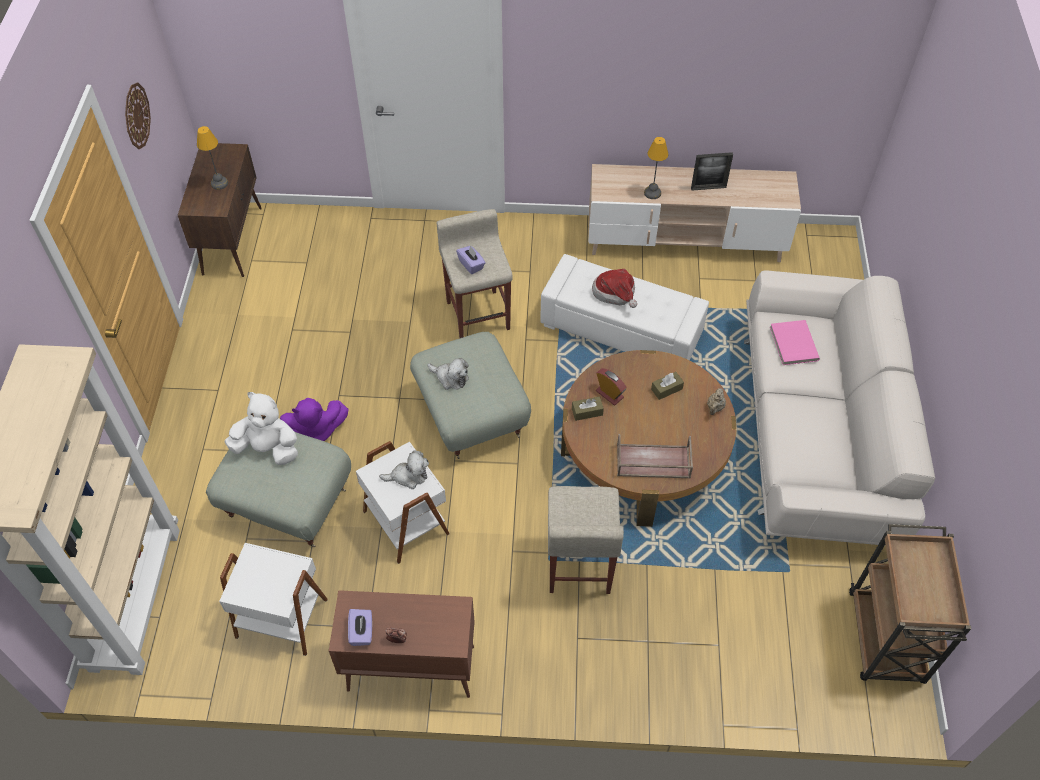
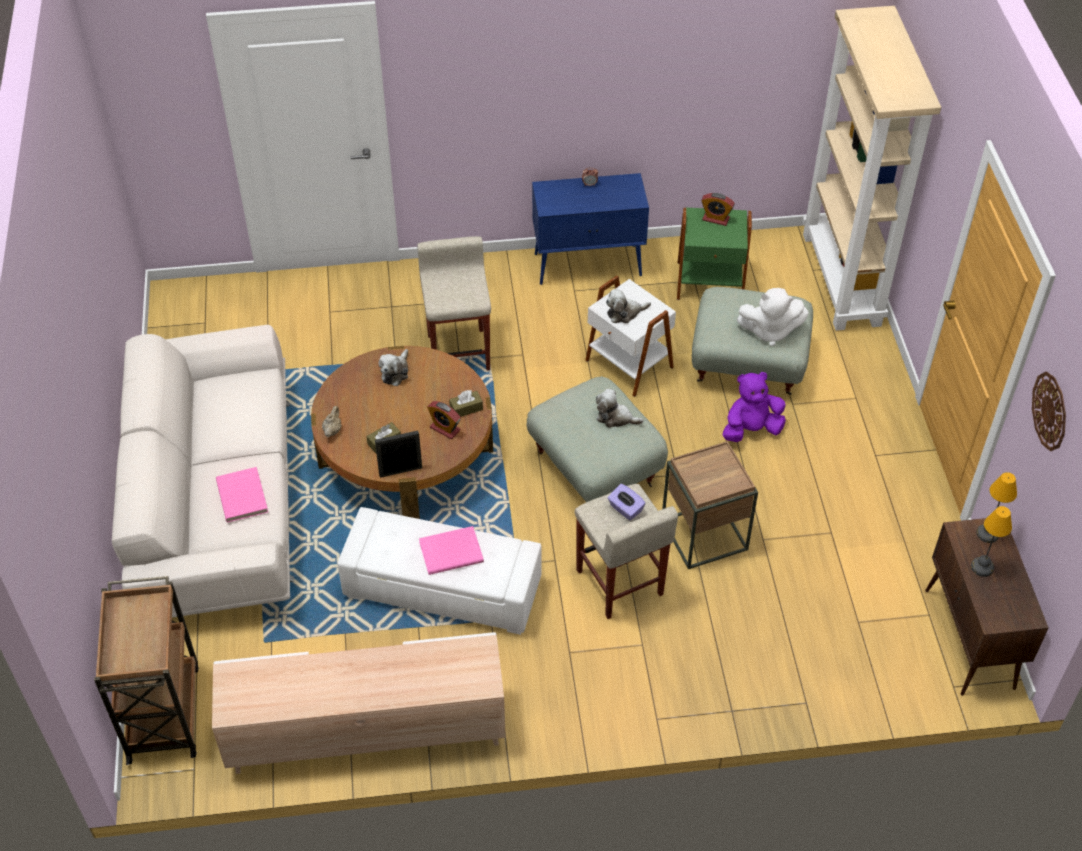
camera: 170 degrees right, 5 degrees down
white side table [219,543,328,656] -> green side table [677,208,752,300]
brown cabinet [329,590,475,698] -> blue cabinet [532,173,649,285]
purple tissue box [348,609,372,646] -> none
hat [592,269,637,308] -> pink book [419,526,484,575]
brown tray [617,434,693,478] -> plush toy [379,349,408,386]
table lamp [644,137,668,199] -> table lamp moved to [976,472,1017,543]
picture frame [691,152,733,191] -> picture frame moved to [375,431,422,478]
brown cart [849,524,971,684] -> brown cart moved to [94,576,199,765]
none -> brown side table [662,441,758,569]
none -> alarm clock [701,193,734,226]

